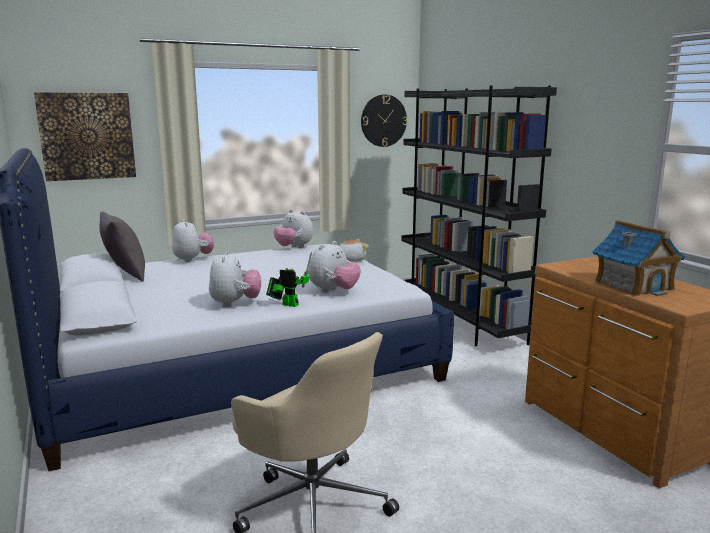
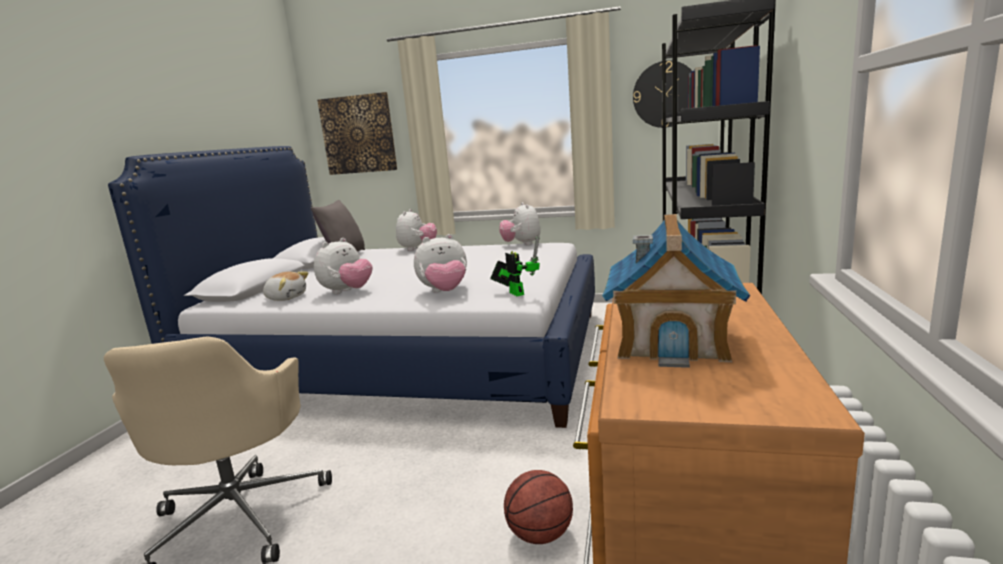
camera: 40 degrees right, 0 degrees up
toy robot [266,252,312,307] -> toy robot moved to [490,235,540,296]
plush toy [339,239,369,262] -> plush toy moved to [263,271,309,301]
none -> basketball [504,470,573,544]

